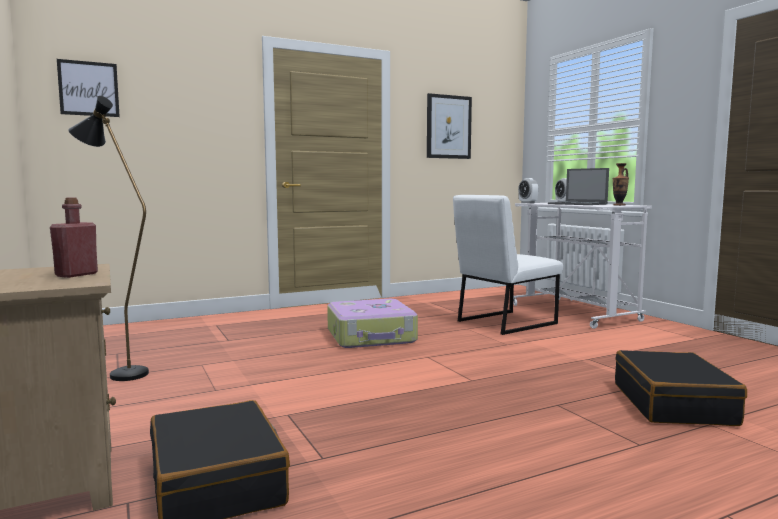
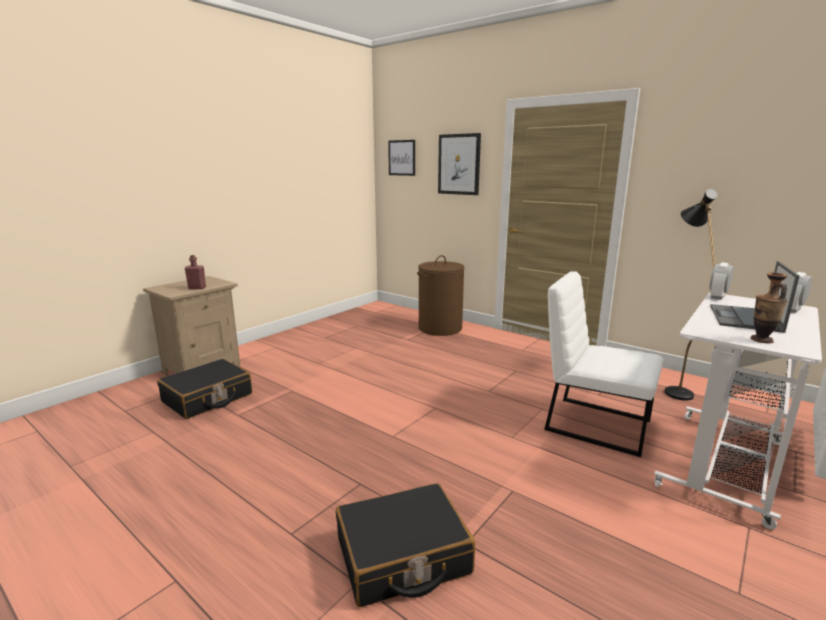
camera: 65 degrees right, 10 degrees up
black floor lamp [68,96,149,381] -> black floor lamp moved to [664,189,718,401]
suitcase [327,299,418,348] -> none
picture [427,93,472,159] -> picture moved to [438,133,481,195]
none -> brown laundry basket [417,255,464,336]

